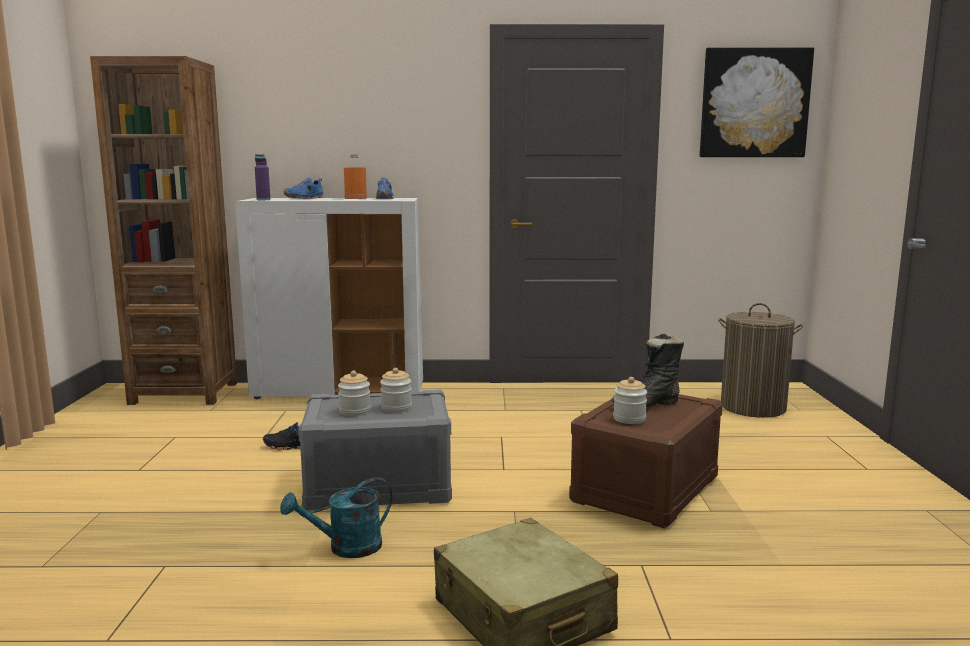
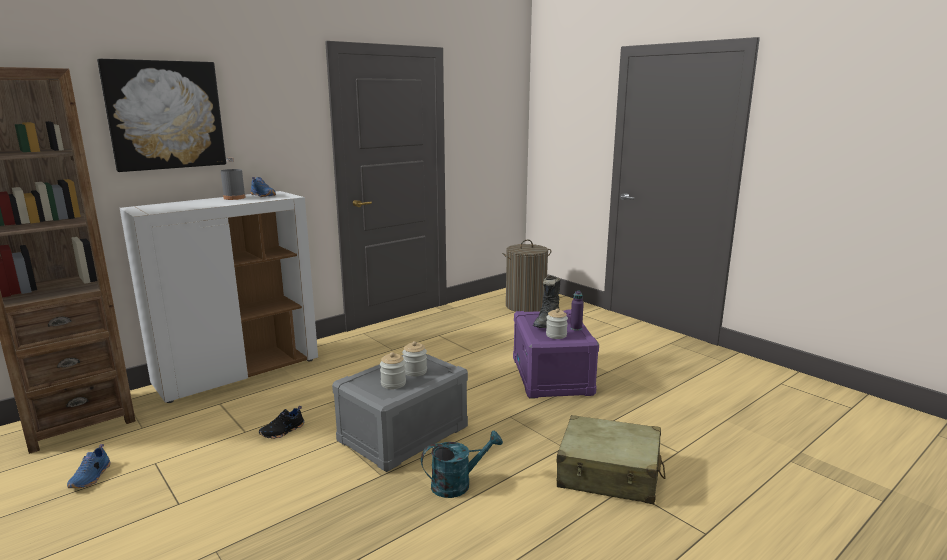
camera: 40 degrees left, 5 degrees up
purple bottle [255,154,270,200] -> purple bottle moved to [570,291,584,331]
turquoise watering can [280,477,393,558] -> turquoise watering can turned 135 degrees counterclockwise [421,430,503,498]
blue shoe [284,177,324,199] -> blue shoe moved to [67,444,111,488]
orange bottle [344,154,367,199] -> grey bottle [221,158,246,200]
brown storage box [569,394,723,528] -> purple storage box [513,310,599,399]
picture [700,47,814,157] -> picture moved to [97,59,226,172]

